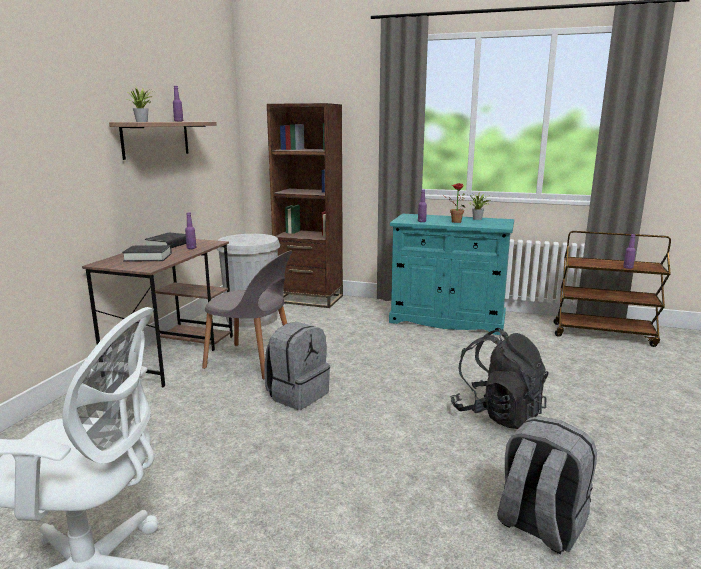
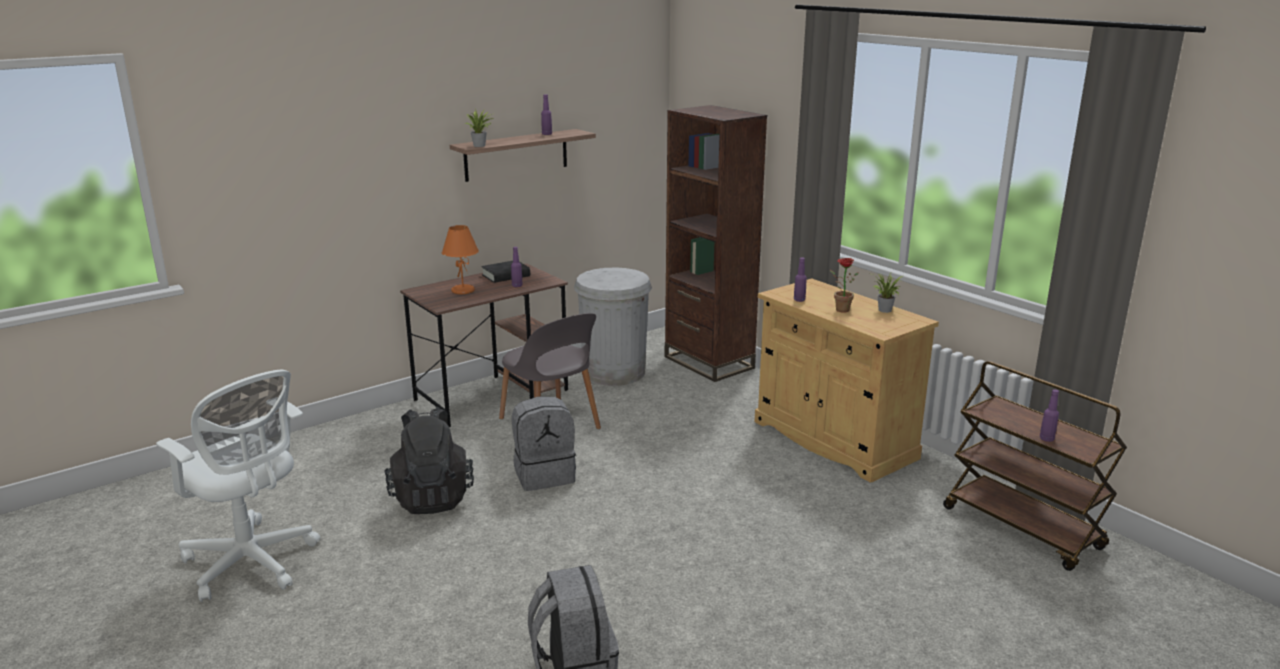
camera: 35 degrees right, 5 degrees up
black book [122,245,172,262] -> orange table lamp [442,225,479,294]
turquoise cabinet [389,214,514,335] -> beige cabinet [754,278,939,483]
black backpack [450,328,549,429] -> black backpack moved to [385,407,474,514]

